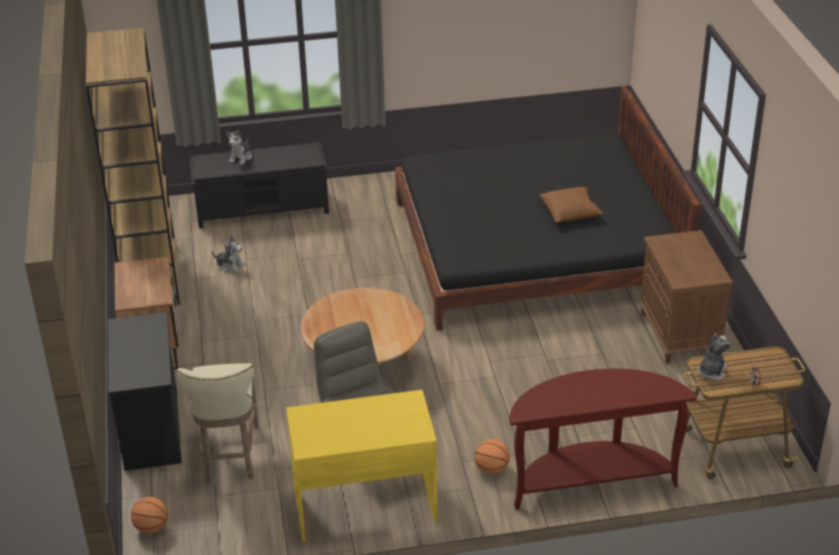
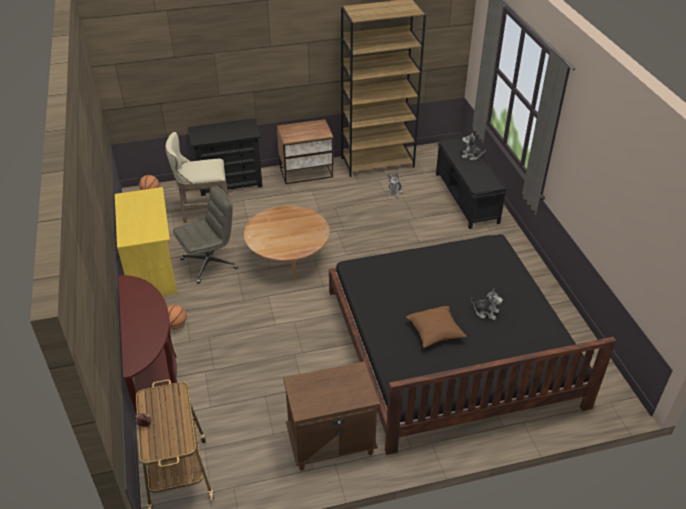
camera: 85 degrees right, 5 degrees up
plush toy [697,333,732,380] -> plush toy moved to [471,289,503,320]

